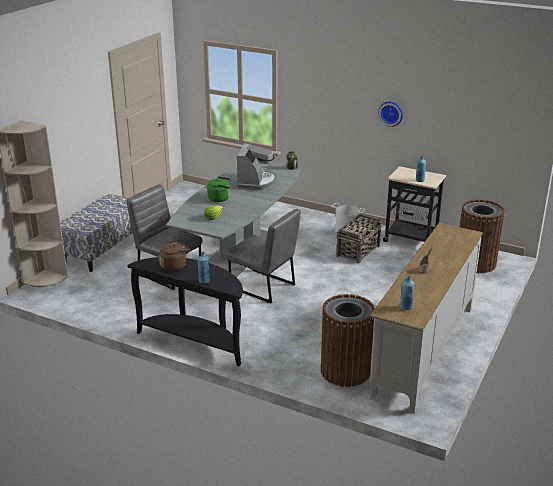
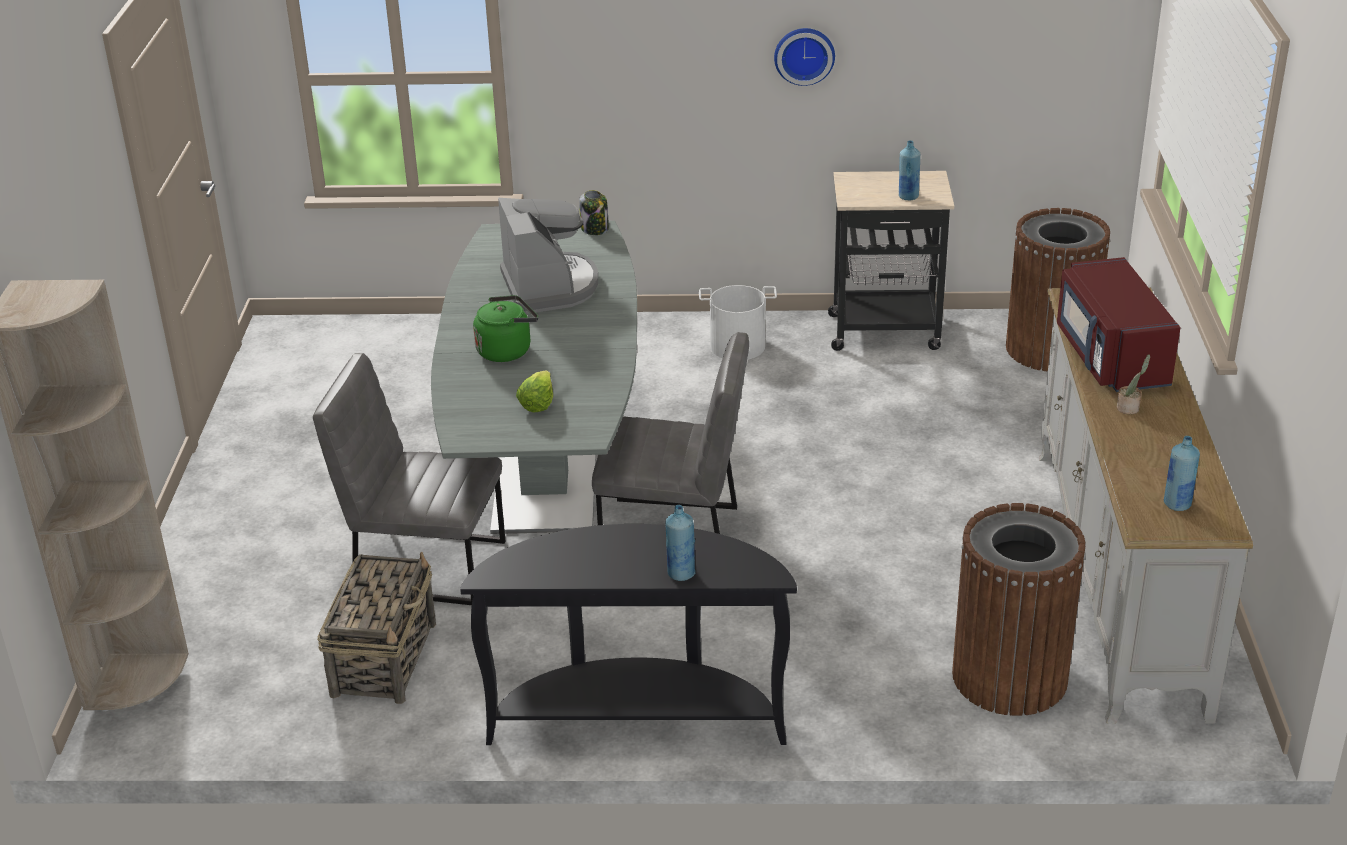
camera: 25 degrees left, 5 degrees up
bench [60,194,133,272] -> none
brown kettle [159,240,190,271] -> none
basket [336,214,382,263] -> basket moved to [317,551,436,704]
none -> red microwave [1057,257,1181,392]

